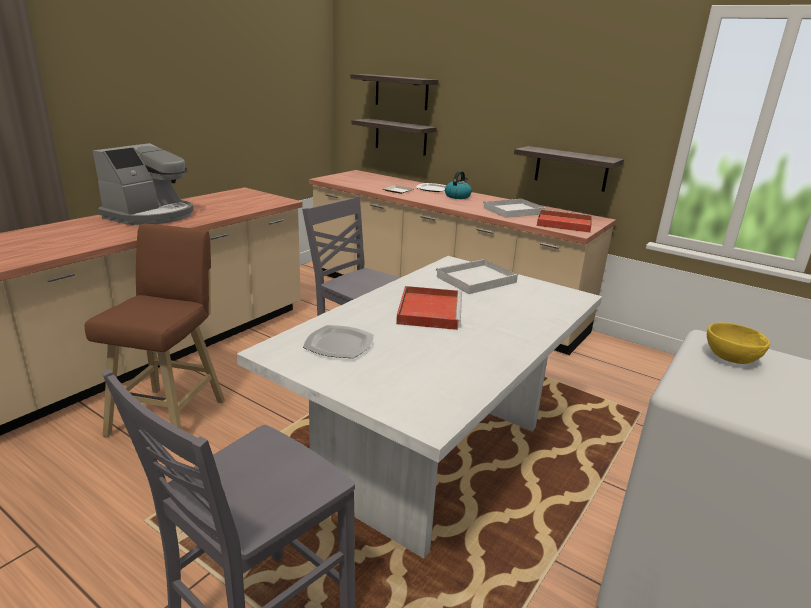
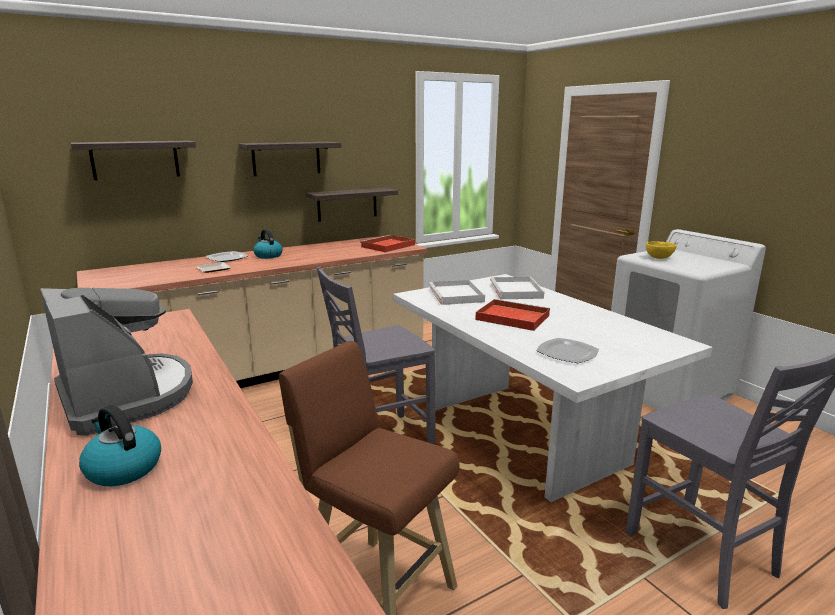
camera: 65 degrees left, 5 degrees down
shelf [351,119,437,156] -> shelf moved to [238,142,341,176]
white tray [483,199,546,218] -> white tray moved to [490,277,545,299]
none -> kettle [79,405,161,486]

